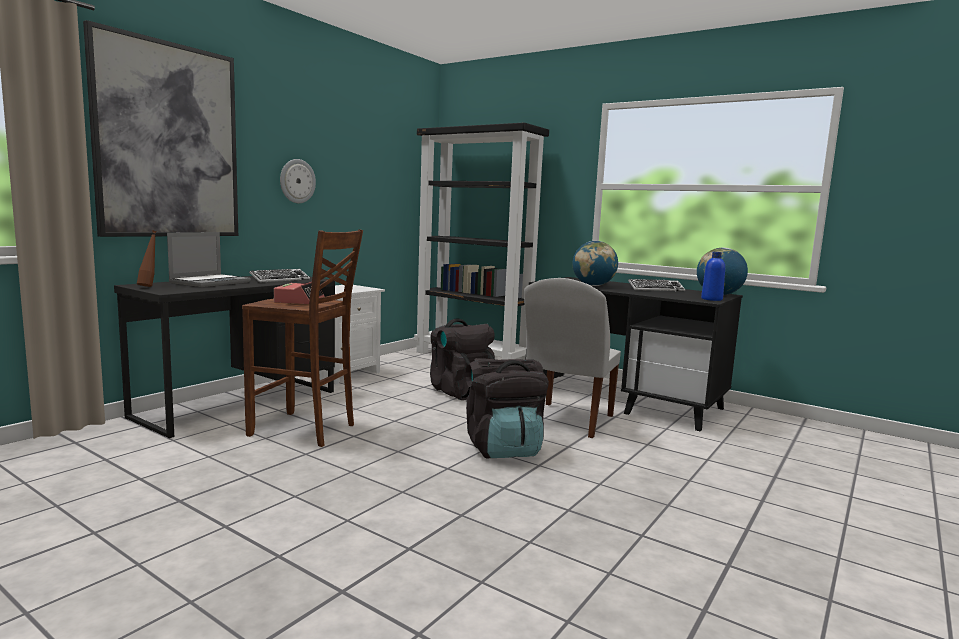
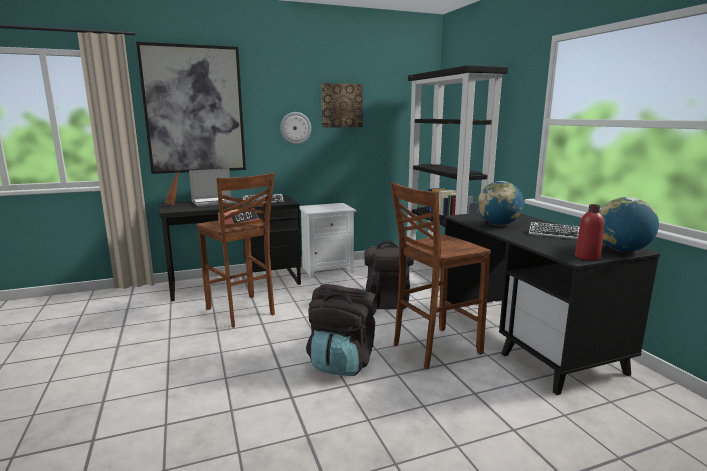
camera: 35 degrees right, 5 degrees up
white chair [524,278,621,438] -> brown stool [391,182,491,369]
blue bottle [701,252,725,301] -> red bottle [575,204,604,260]
none -> picture [321,83,363,128]

